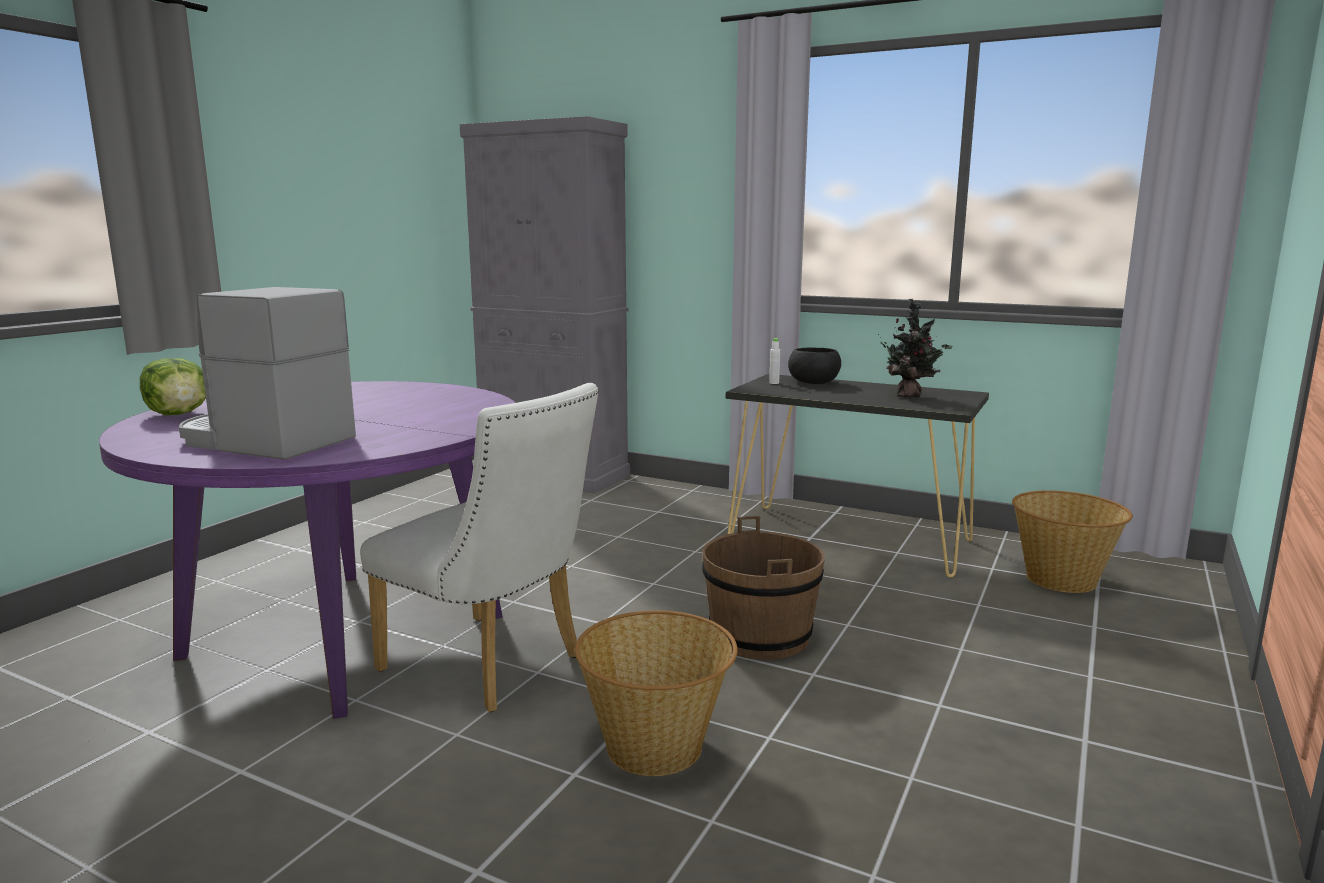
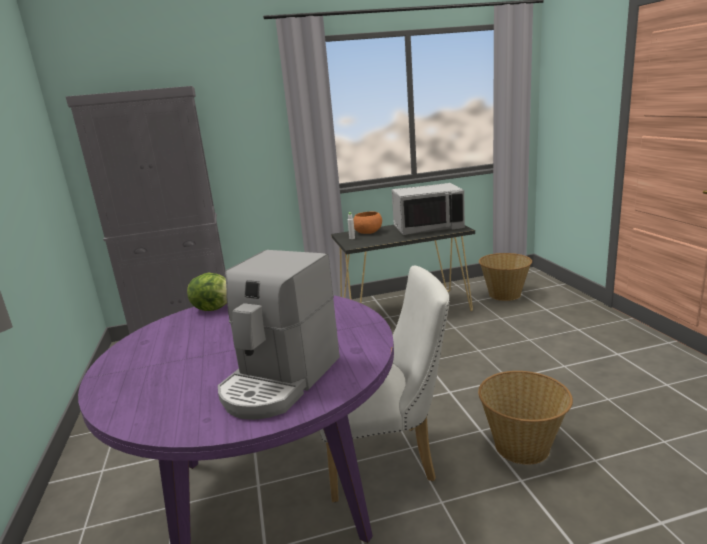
camera: 40 degrees left, 5 degrees up
lettuce [140,358,206,415] -> lettuce moved to [187,272,227,311]
coffee machine [179,287,356,460] -> coffee machine turned 45 degrees counterclockwise [218,250,340,420]
brown bucket [702,516,825,660] -> none
black bowl [788,347,841,384] -> orange bowl [353,212,382,234]
potted plant [878,298,952,398] -> grey microwave [392,183,465,235]

